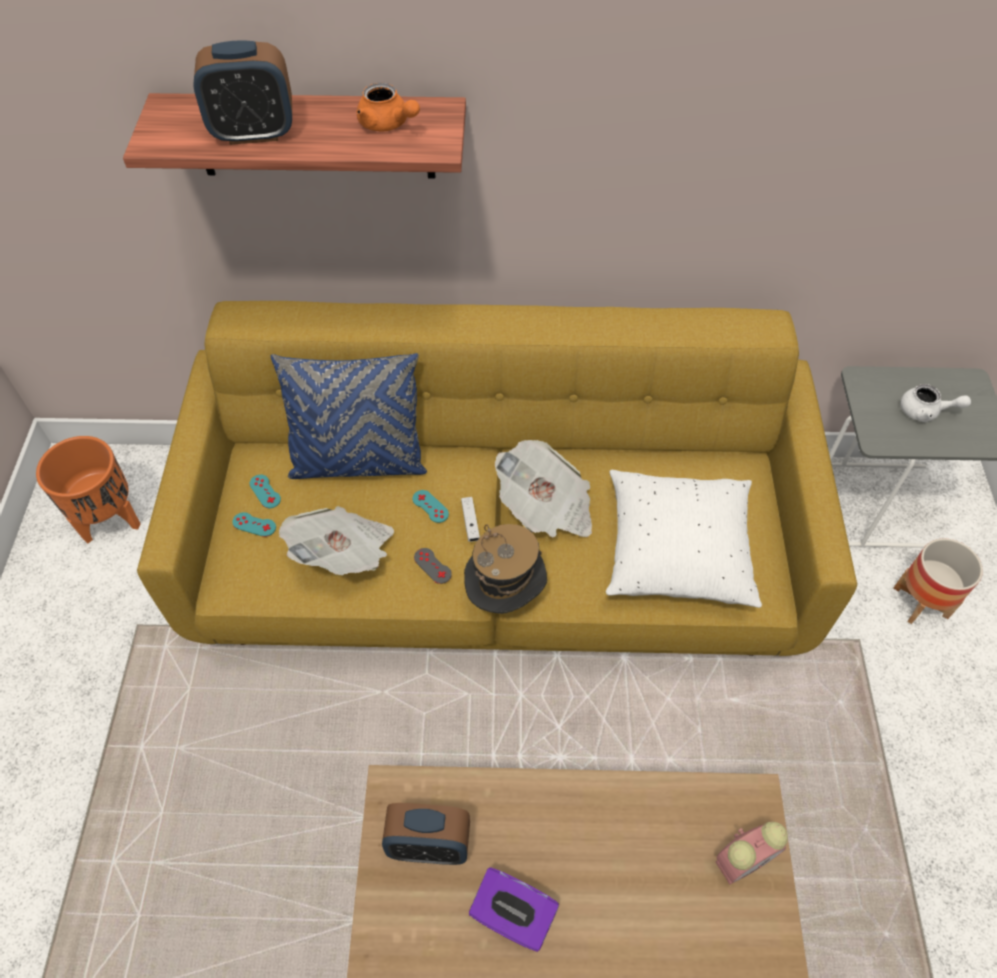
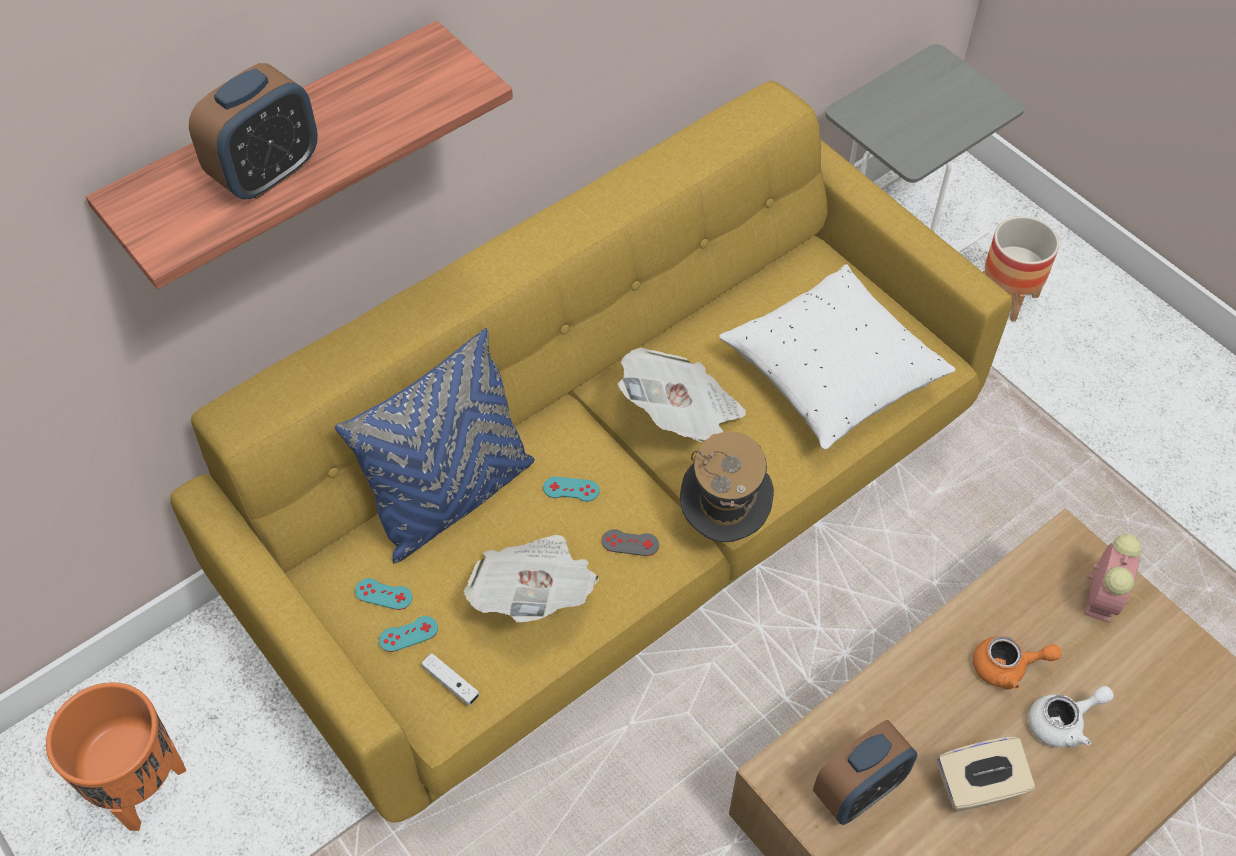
camera: 40 degrees left, 0 degrees up
orange teapot [356,83,420,132] -> orange teapot moved to [973,636,1062,690]
white game controller [461,497,480,542] -> white game controller moved to [422,653,480,706]
purple tissue box [469,867,559,952] -> beige tissue box [938,737,1035,812]
white teapot [900,384,971,422] -> white teapot moved to [1028,686,1114,748]

